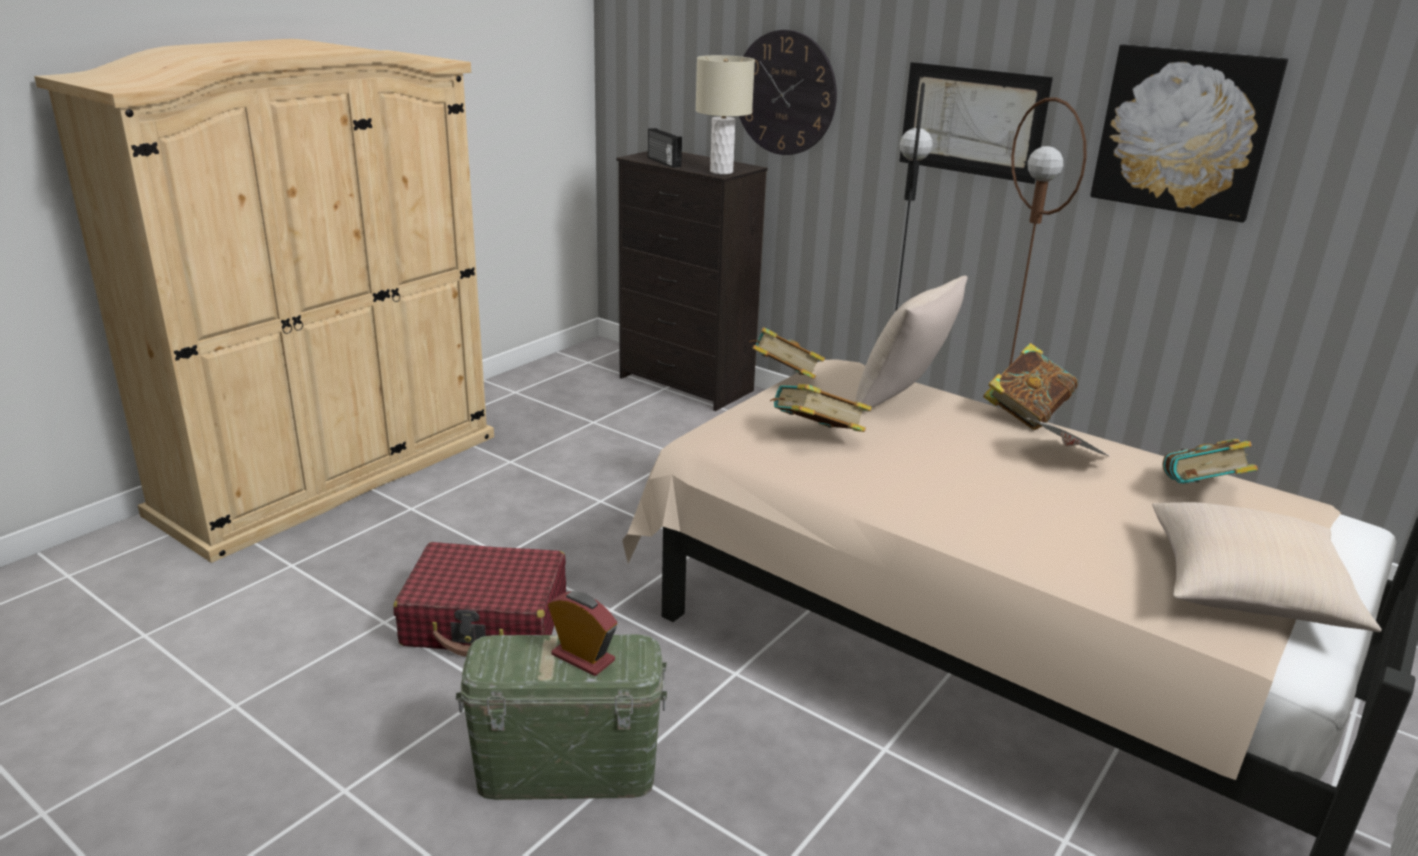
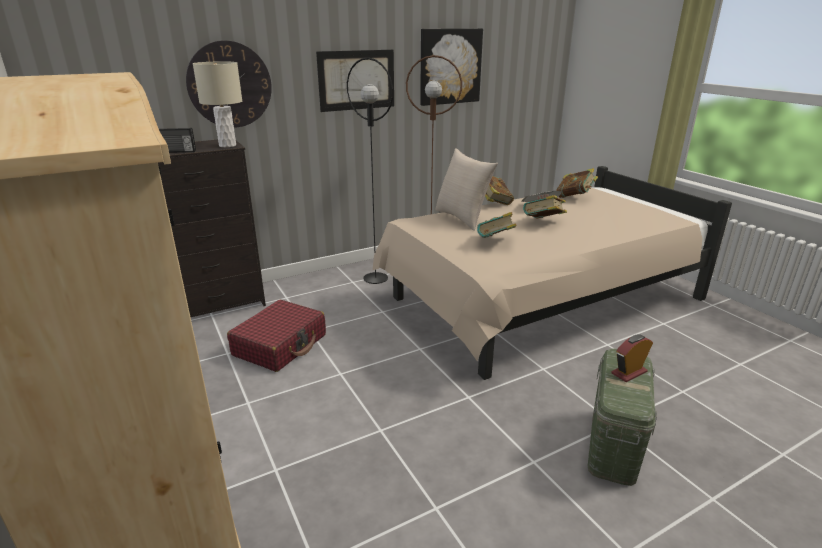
camera: 65 degrees left, 0 degrees up
red suitcase [393,542,566,657] -> red suitcase moved to [227,300,326,372]
book [749,327,825,379] -> book moved to [523,195,567,218]
beige pillow [1152,502,1381,632] -> none

